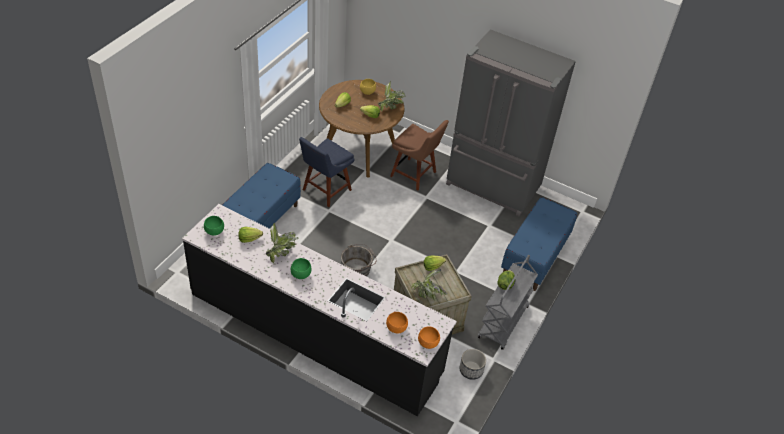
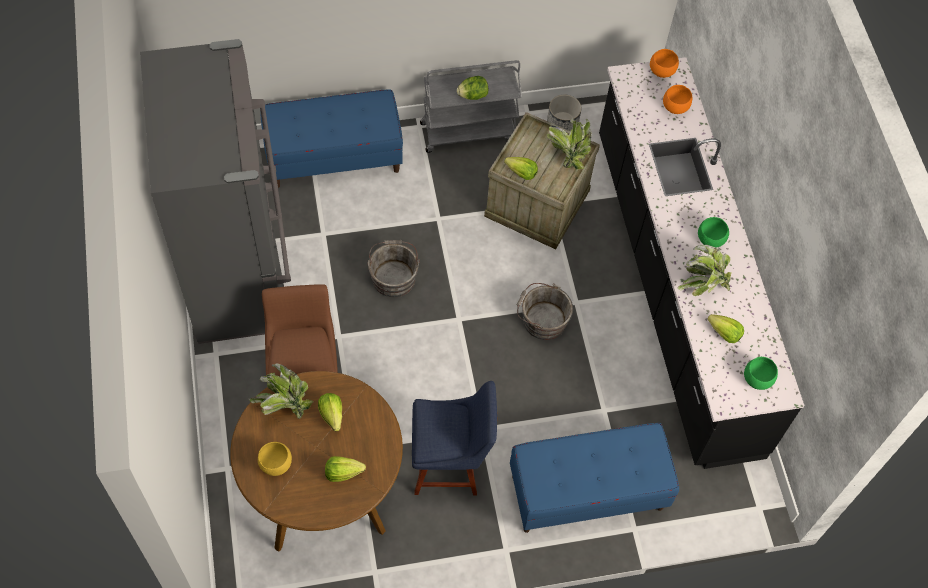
camera: 130 degrees left, 15 degrees up
none -> grey bucket [367,240,420,297]

